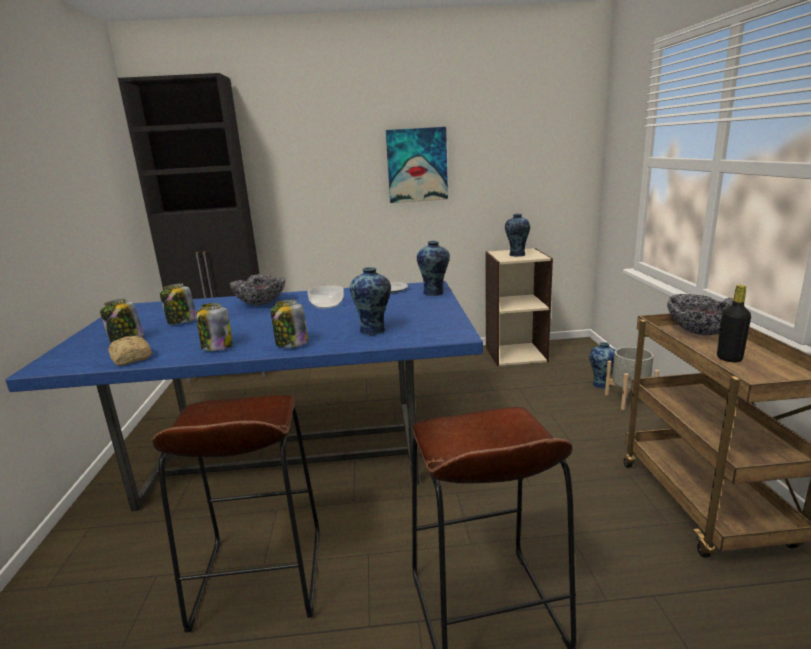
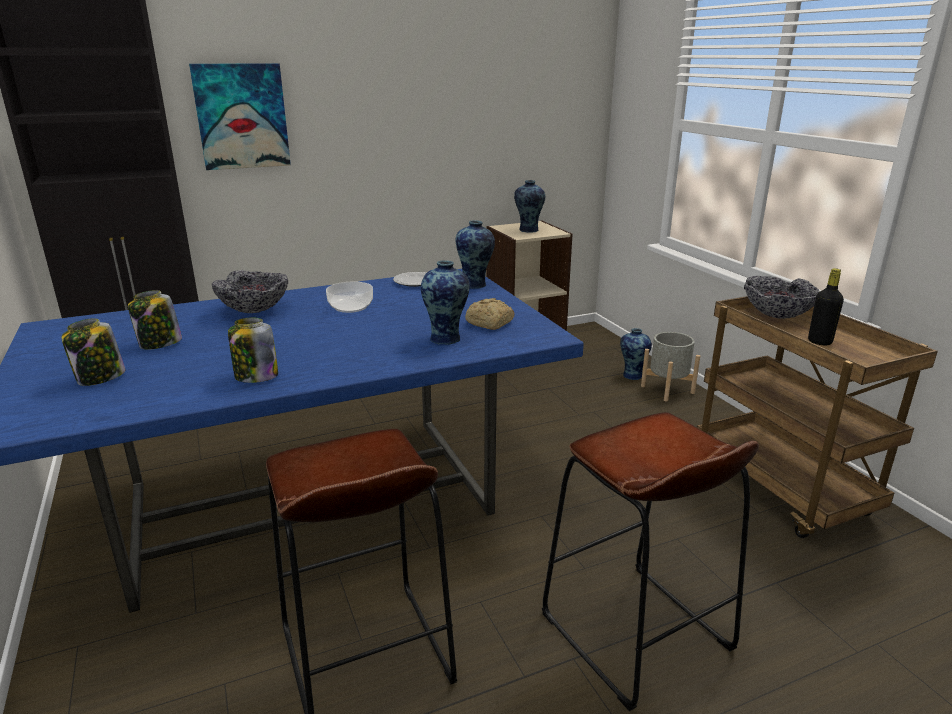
camera: 20 degrees left, 5 degrees up
bread [108,336,152,366] -> bread moved to [465,298,514,330]
jar [271,300,308,348] -> none
picture [386,127,448,203] -> picture moved to [189,63,291,170]

